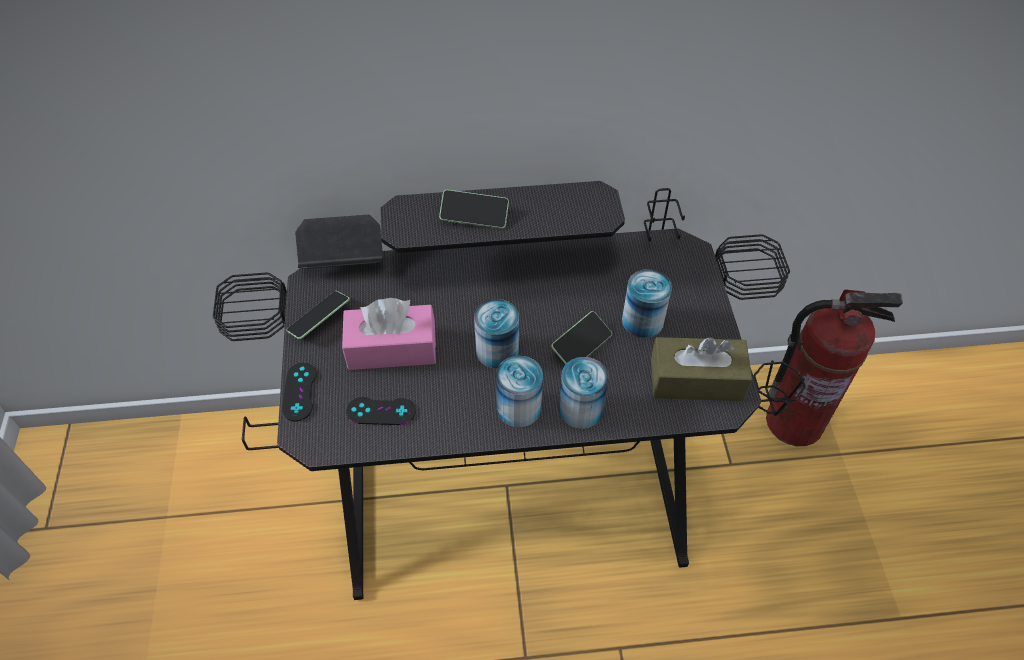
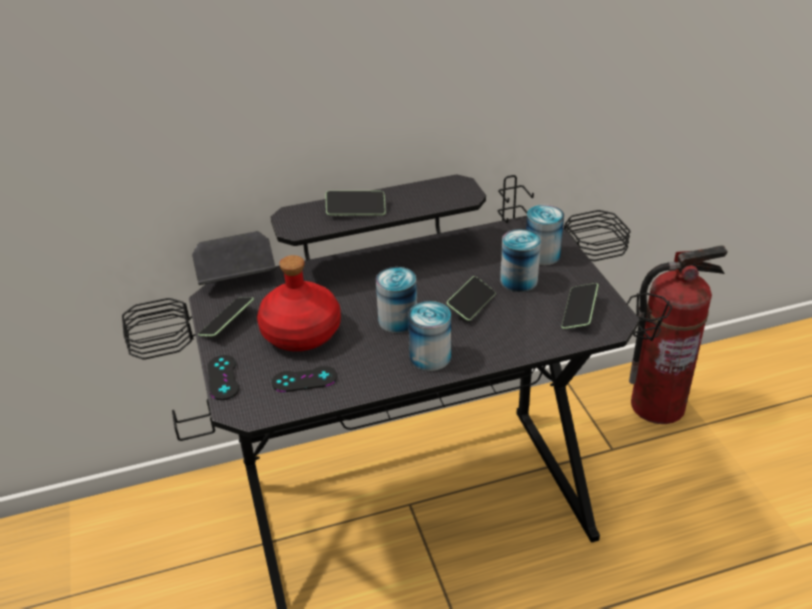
camera: 10 degrees left, 15 degrees down
pink tissue box [342,298,436,370] -> red bottle [257,255,341,351]
can [559,357,608,429] -> can moved to [526,205,564,265]
brown tissue box [651,337,752,401] -> phone [561,283,598,329]

